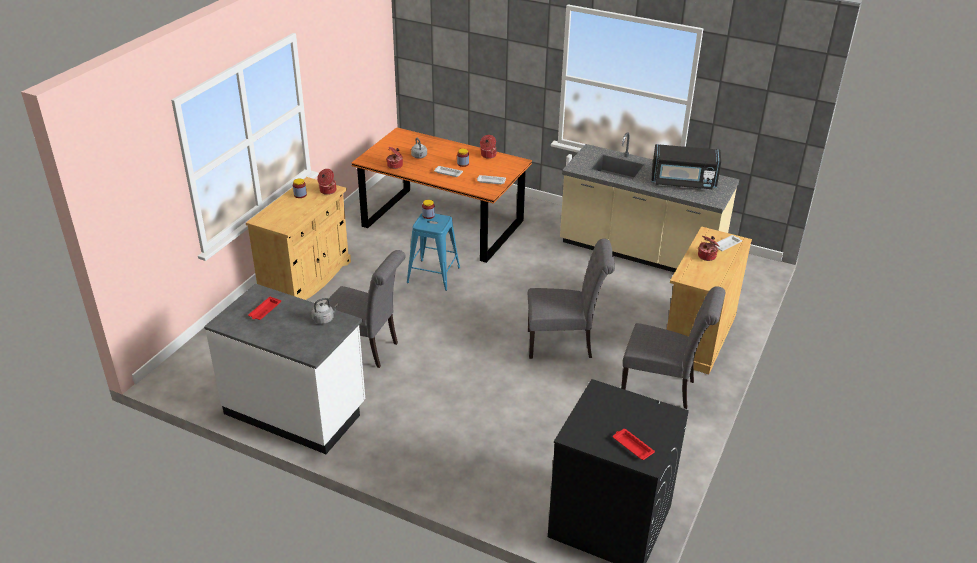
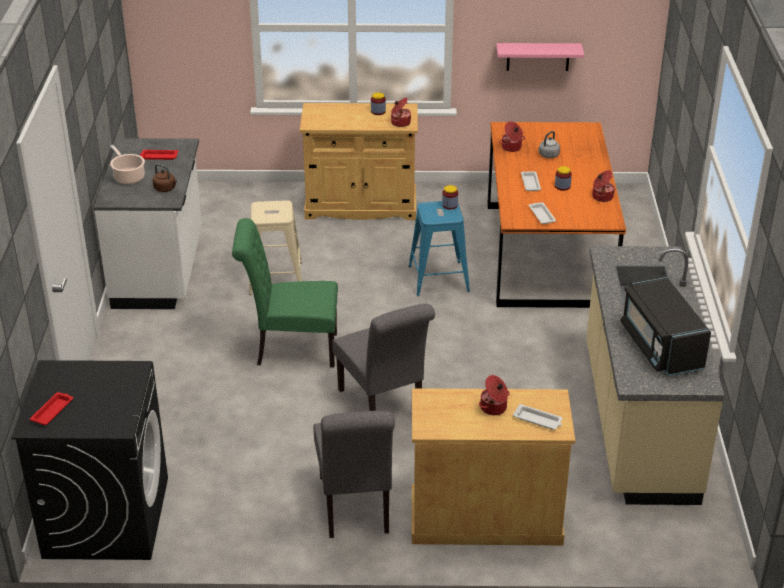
camera: 65 degrees right, 0 degrees up
grey kettle [311,298,338,324] -> brown kettle [153,164,177,192]
grey chair [325,250,406,368] -> beige stool [249,201,302,295]
none -> cooking pot [110,145,145,184]
none -> green chair [232,218,338,368]
none -> pink shelf [496,43,584,71]

